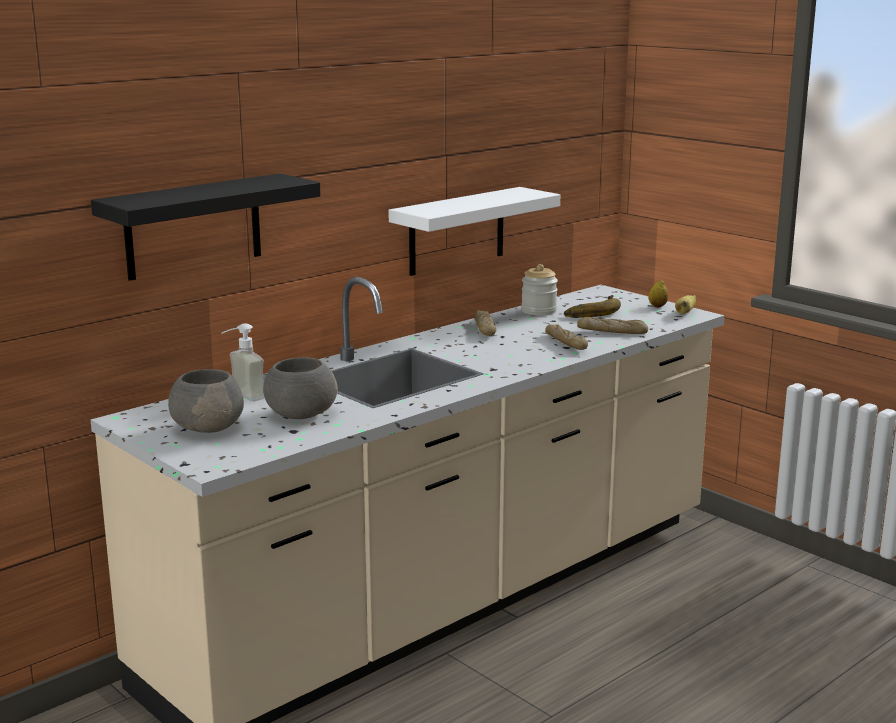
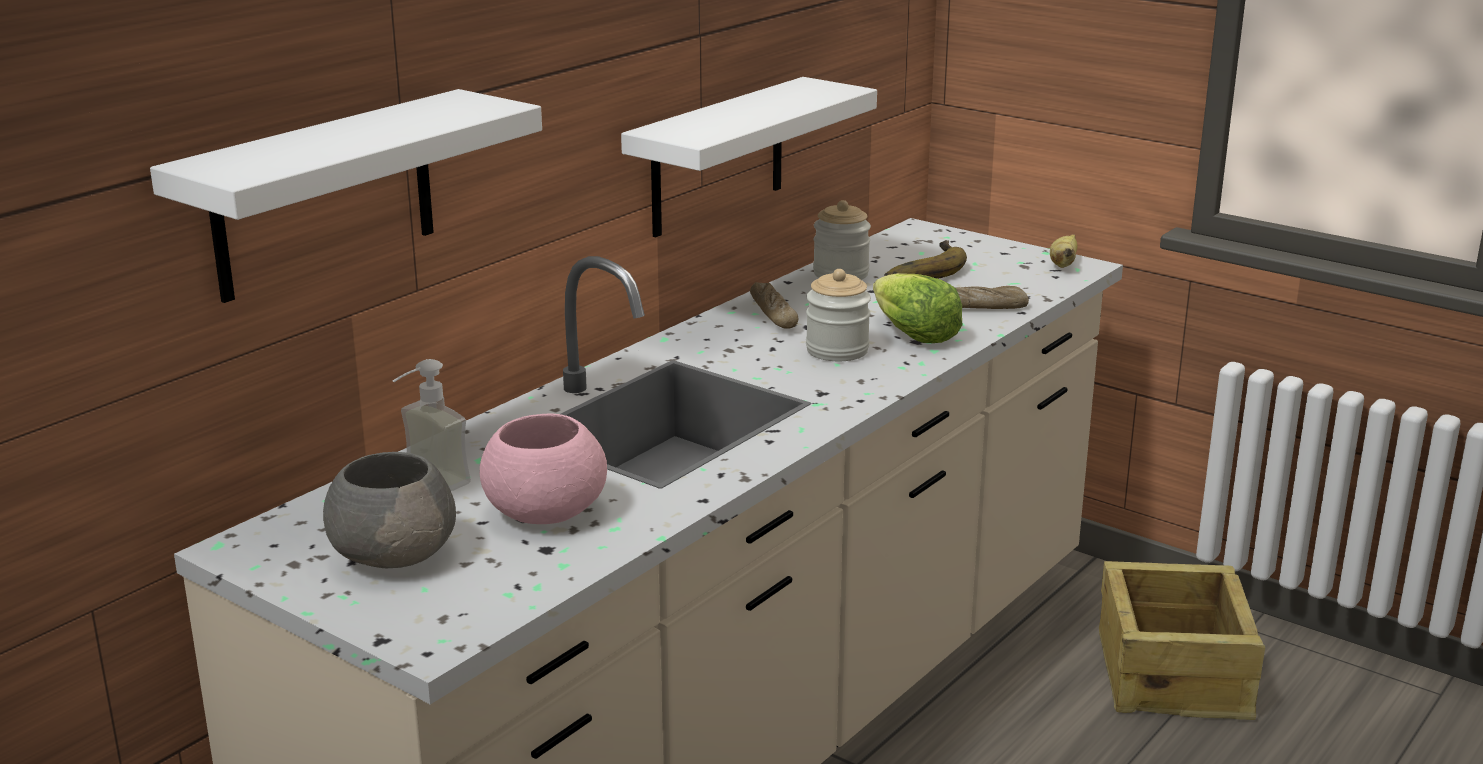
camera: 10 degrees left, 5 degrees up
black shelf [91,174,320,281] -> white shelf [150,89,542,303]
grey bowl [263,357,338,419] -> pink bowl [480,413,607,524]
bread [545,324,588,350] -> lettuce [873,273,962,343]
lemon [649,280,668,308] -> none
none -> jar [806,269,871,361]
none -> crate [1099,561,1265,720]

